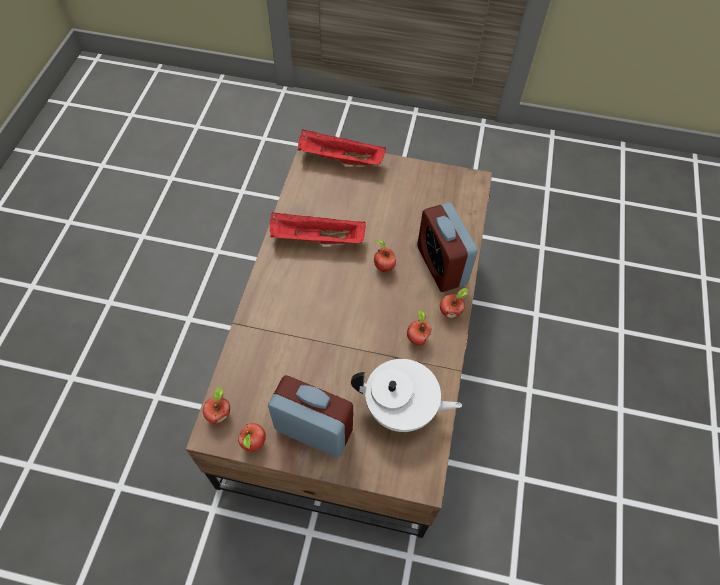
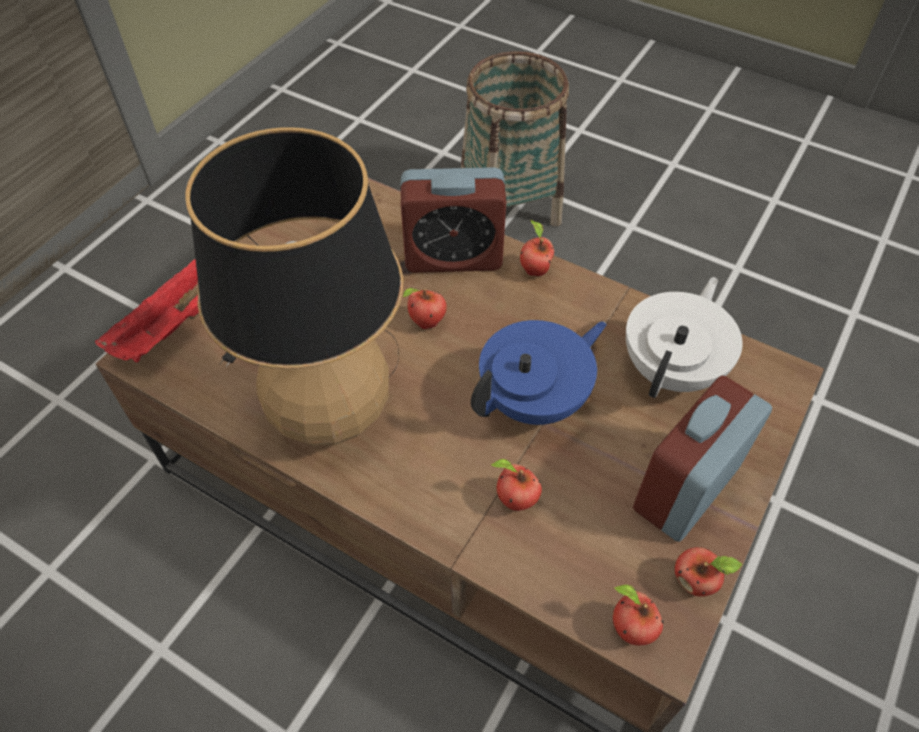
camera: 70 degrees left, 5 degrees down
red tray [270,212,366,244] -> table lamp [185,127,403,445]
apple [407,309,431,345] -> apple moved to [491,459,542,511]
none -> basket [461,51,569,226]
none -> blue teapot [471,320,607,425]

